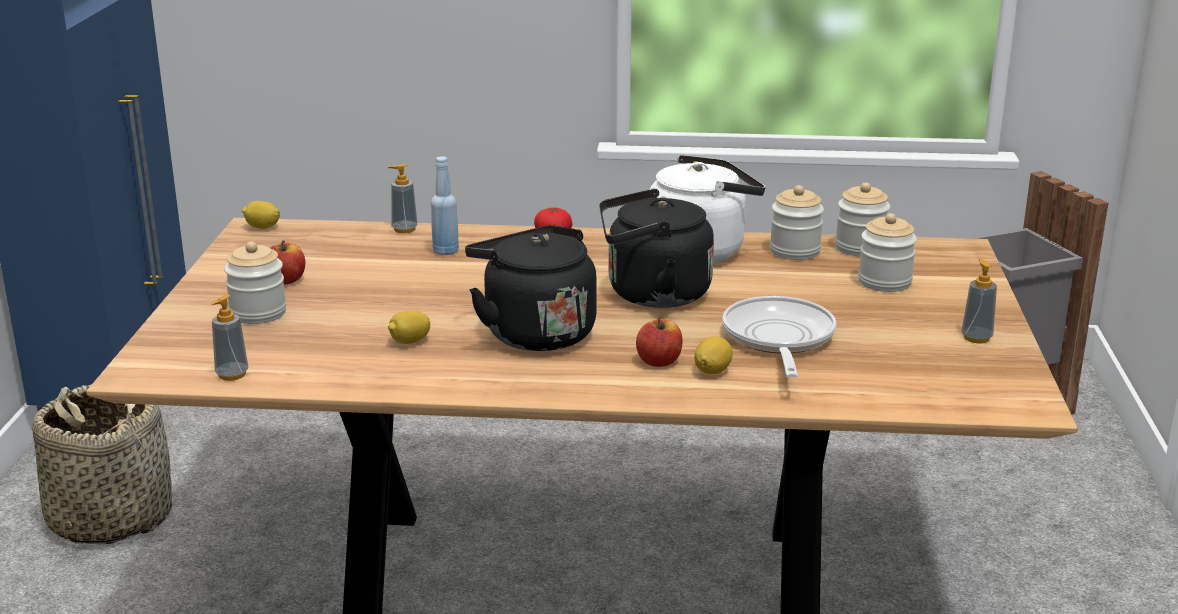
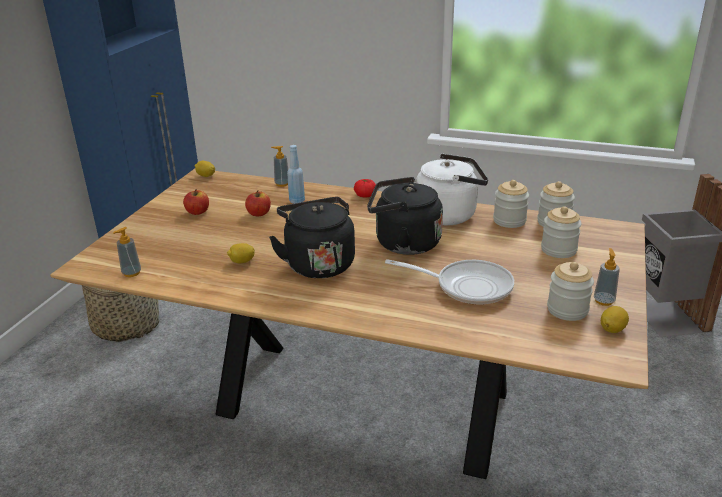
camera: 15 degrees right, 5 degrees up
jar [224,242,287,324] -> jar moved to [547,262,594,321]
apple [636,317,683,367] -> apple moved to [245,190,271,216]
lemon [694,336,733,374] -> lemon moved to [601,306,629,333]
frying pan [723,296,836,378] -> frying pan turned 90 degrees clockwise [385,259,514,305]

